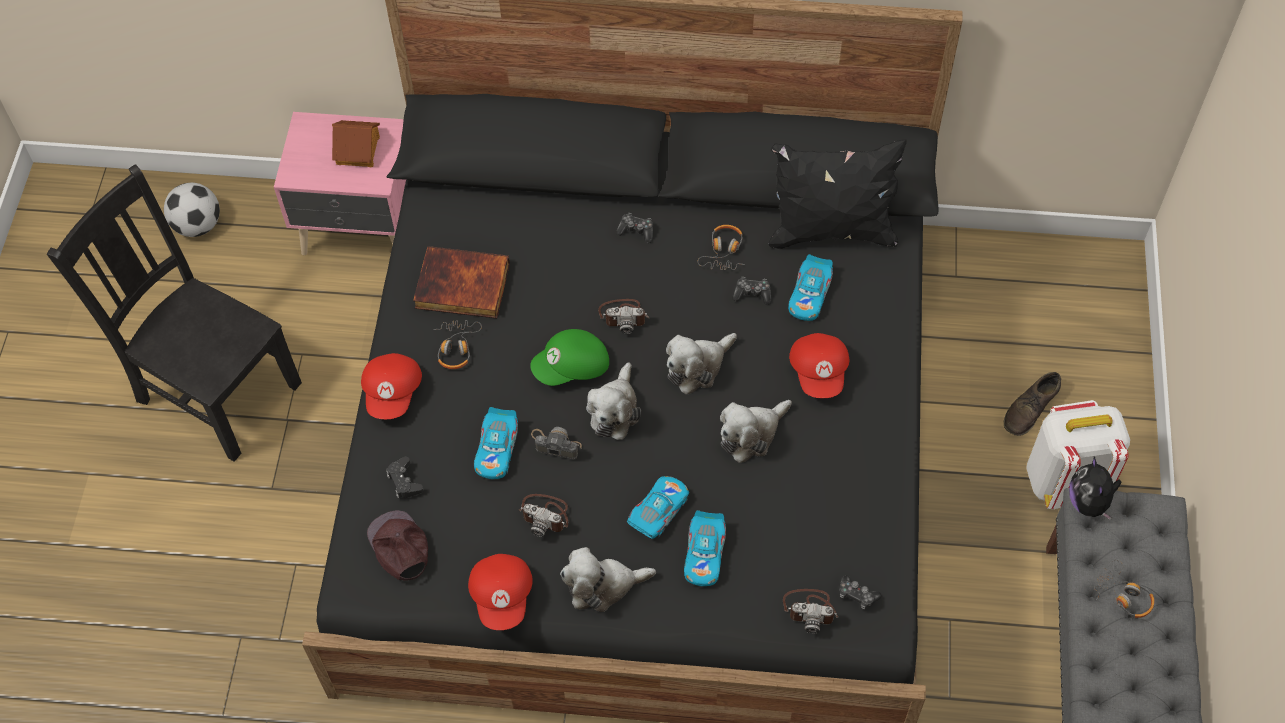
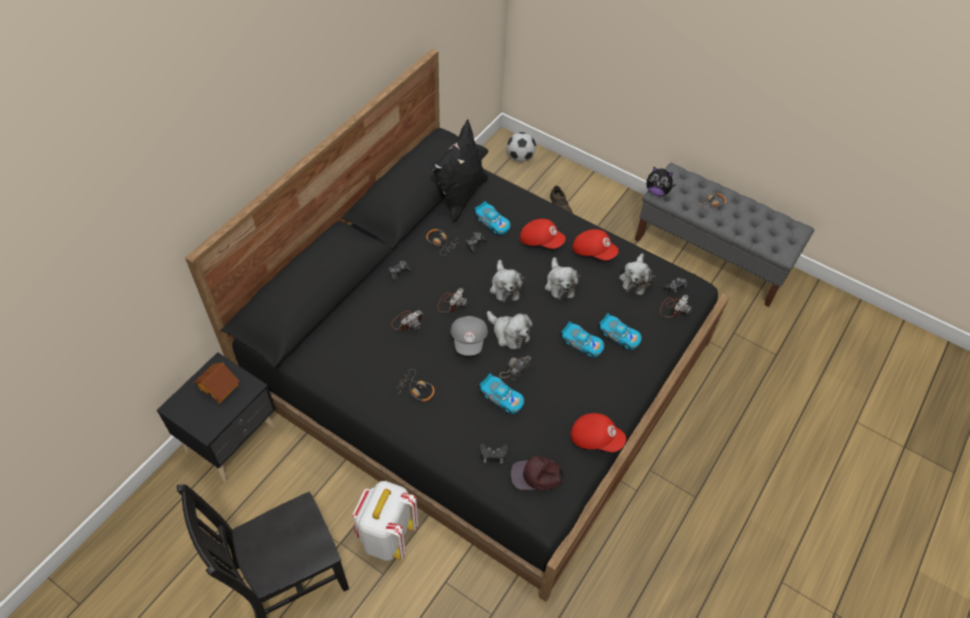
camera: 65 degrees left, 5 degrees down
football [164,183,220,237] -> football moved to [507,132,536,162]
pink nightstand [274,112,406,255] -> black nightstand [157,352,276,482]
red cap [361,353,422,419] -> red cap moved to [572,229,619,260]
book [413,246,510,319] -> none
camera [519,494,568,537] -> camera moved to [391,310,423,332]
green cap [530,329,609,386] -> grey cap [450,316,488,356]
plush toy [560,547,656,612] -> plush toy moved to [619,253,655,295]
toy car [627,476,689,539] -> toy car turned 150 degrees clockwise [562,321,604,358]
white backpack [1026,400,1130,509] -> white backpack moved to [353,481,418,560]

